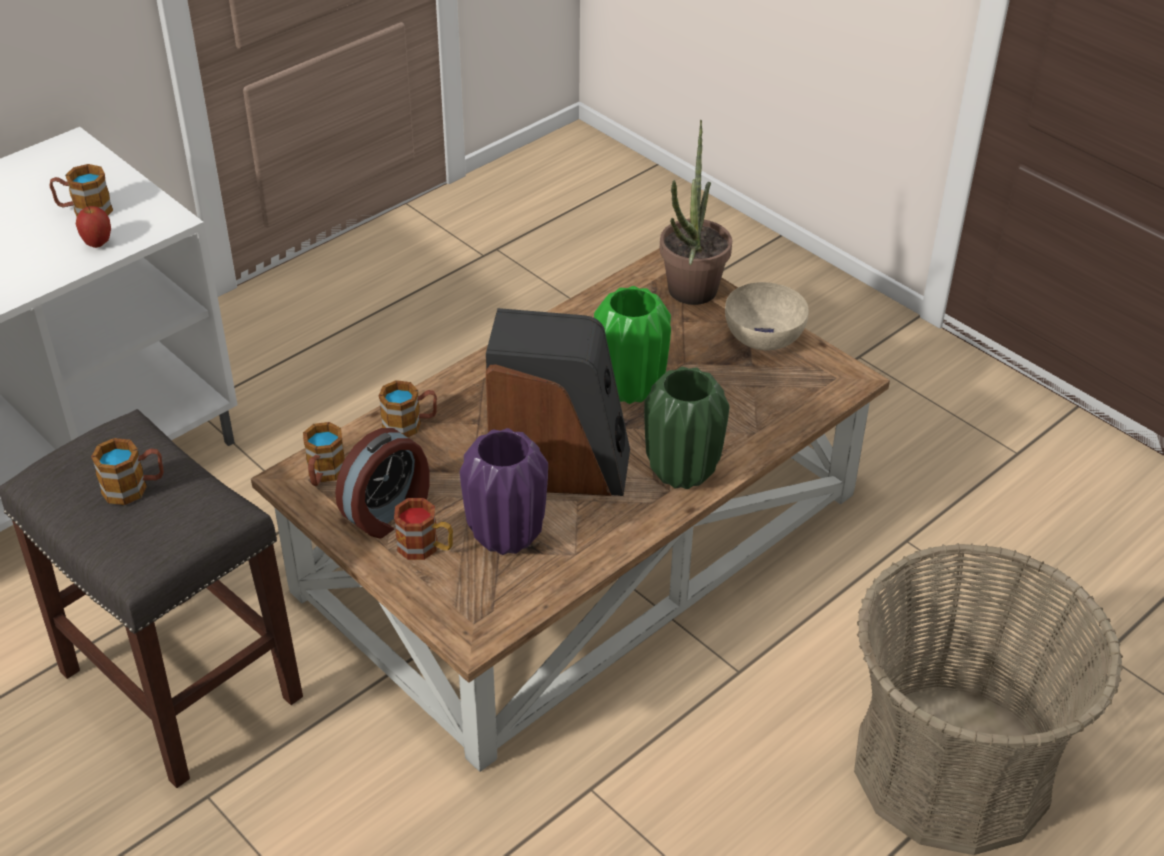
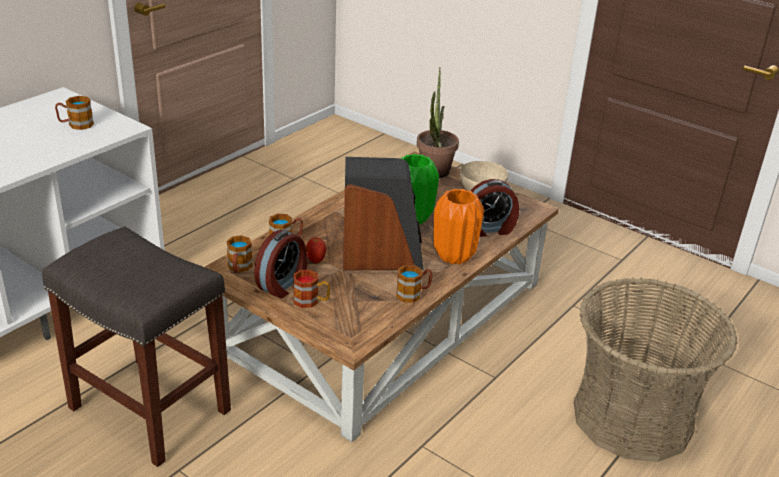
camera: 10 degrees left, 10 degrees down
apple [76,206,111,248] -> apple moved to [306,238,327,263]
mug [91,438,164,505] -> mug moved to [396,265,433,303]
purple vase [460,428,548,555] -> none
green vase [644,367,730,489] -> orange vase [434,189,484,264]
none -> alarm clock [471,179,519,237]

